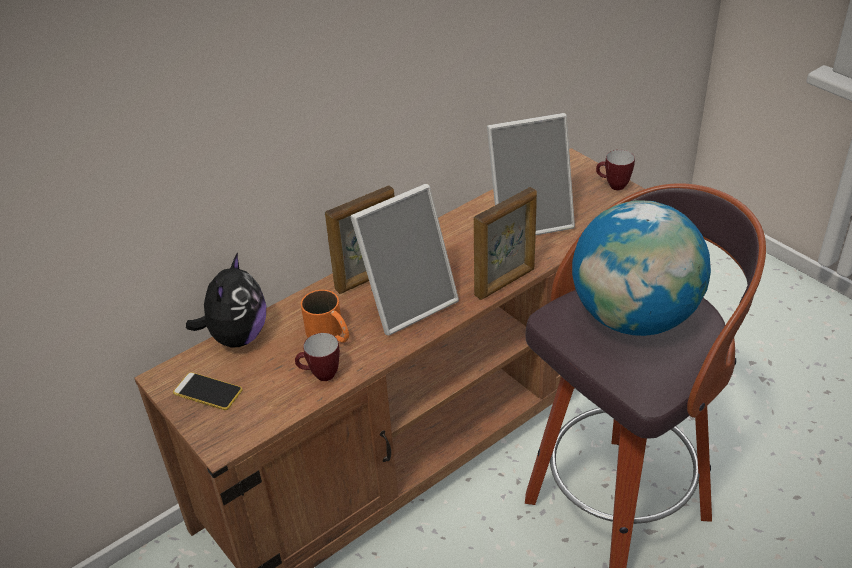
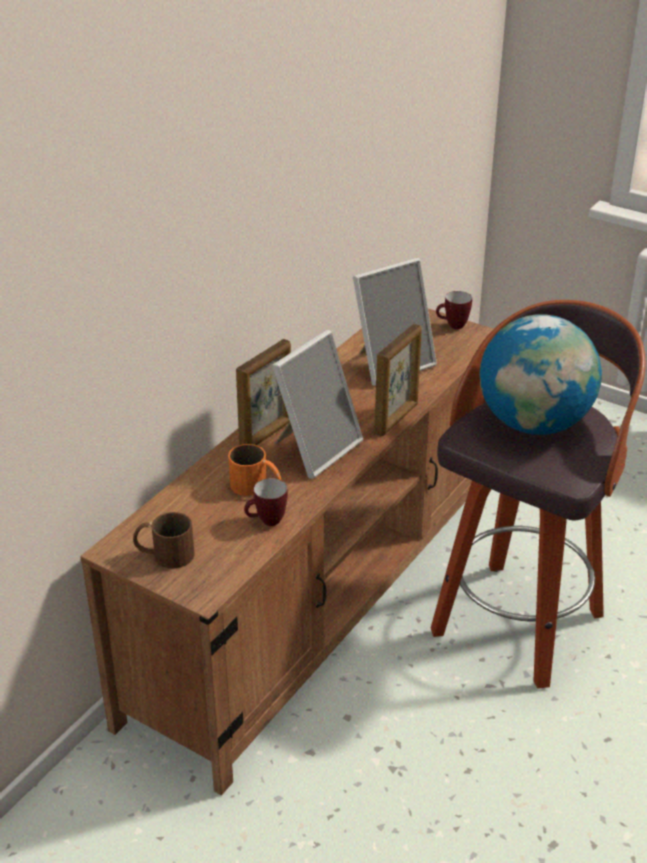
camera: 20 degrees left, 5 degrees down
phone [173,372,242,410] -> brown mug [133,512,195,569]
plush toy [186,252,266,348] -> none

